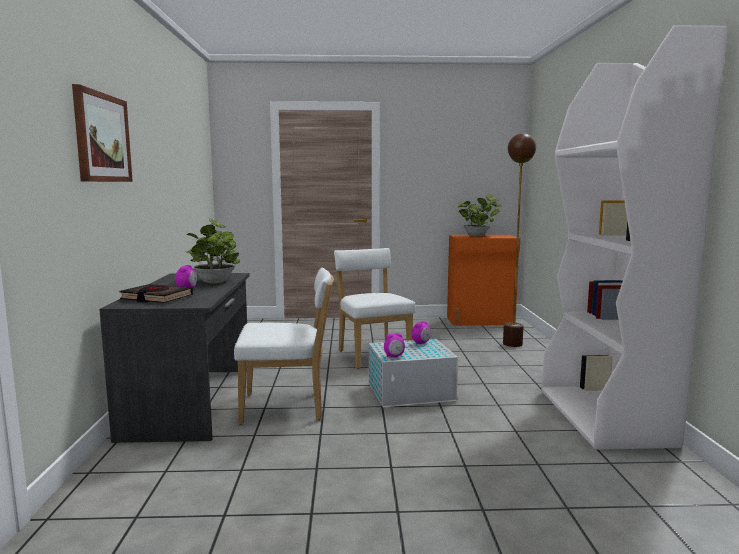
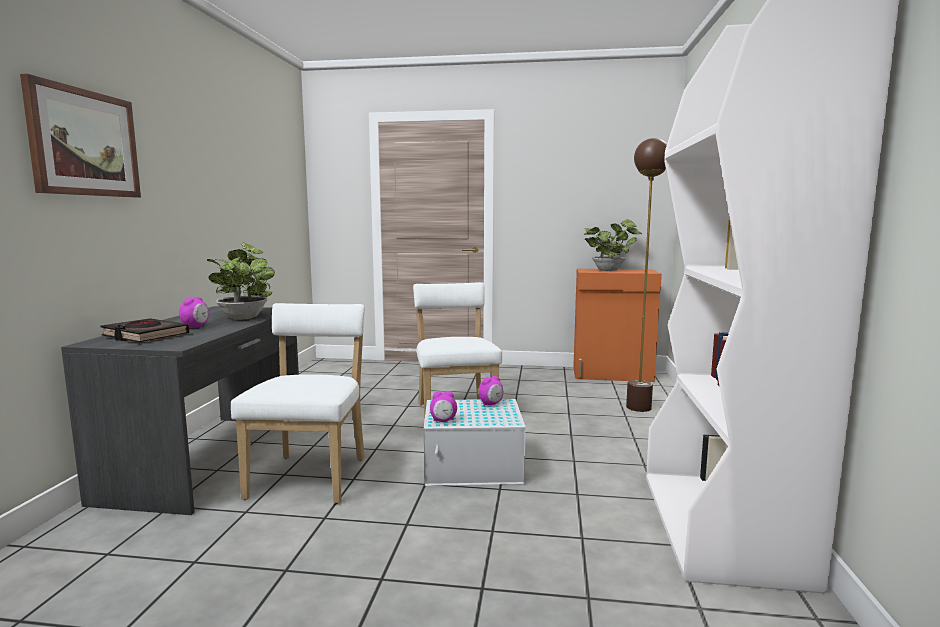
camera: 10 degrees right, 0 degrees up
white chair [234,268,334,425] -> white chair turned 90 degrees counterclockwise [231,303,365,504]

